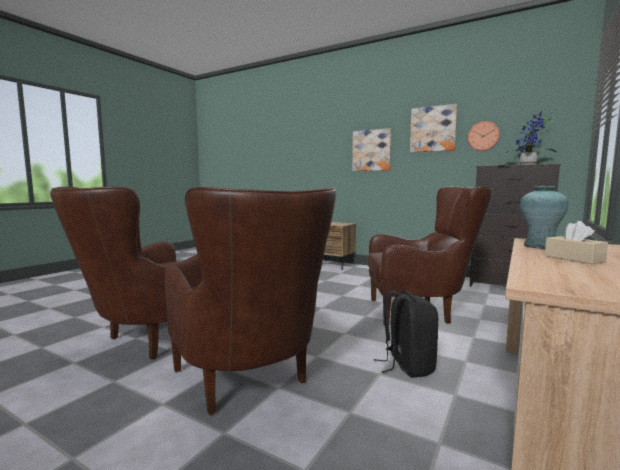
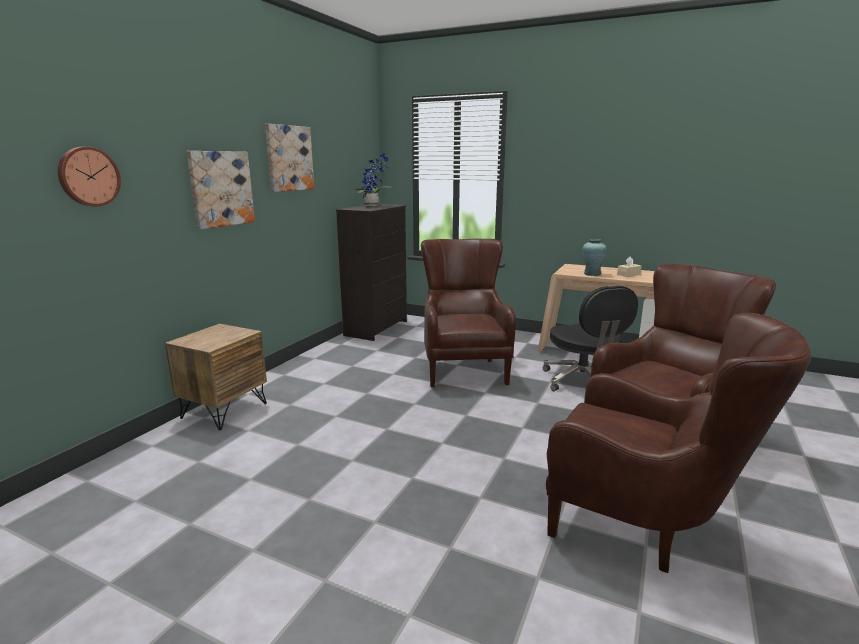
camera: 95 degrees left, 10 degrees up
black backpack [374,290,438,378] -> black office chair [543,286,638,391]
wall clock [468,121,500,151] -> wall clock moved to [58,147,121,206]

